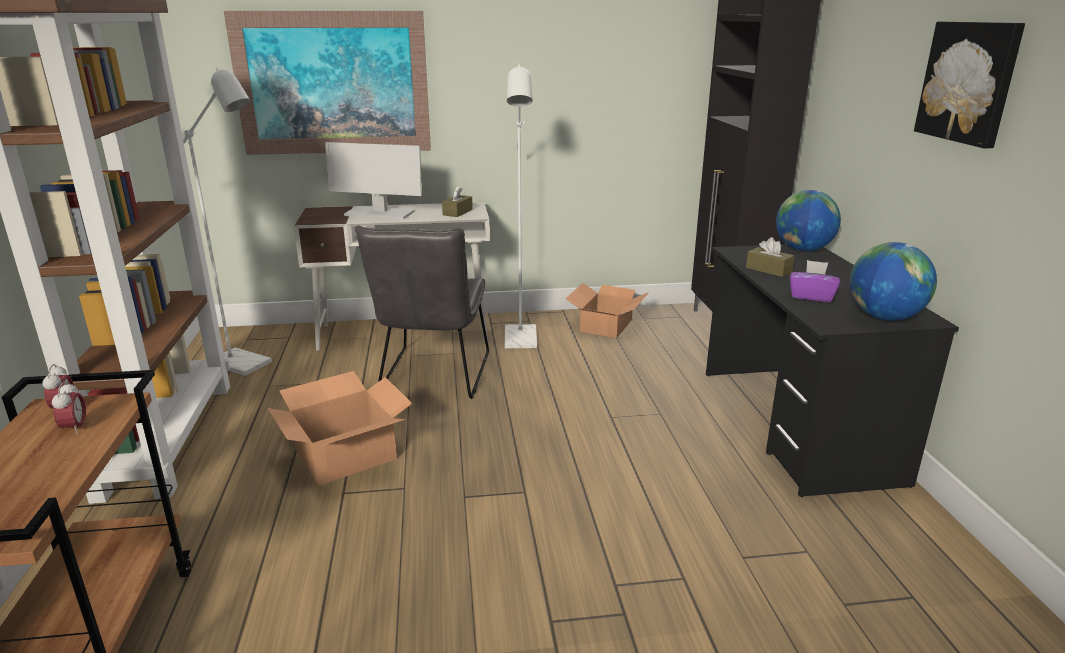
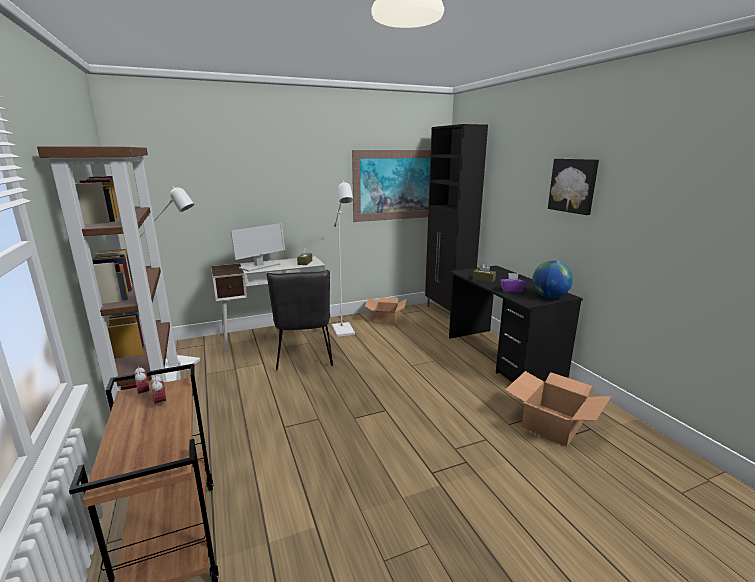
camera: 15 degrees left, 5 degrees down
picture [224,11,431,155] -> picture moved to [352,150,431,222]
cardboard box [267,371,412,486] -> cardboard box moved to [505,371,611,447]
monitor [325,142,422,220] -> monitor turned 45 degrees counterclockwise [231,223,285,272]
globe [776,190,841,251] -> none

